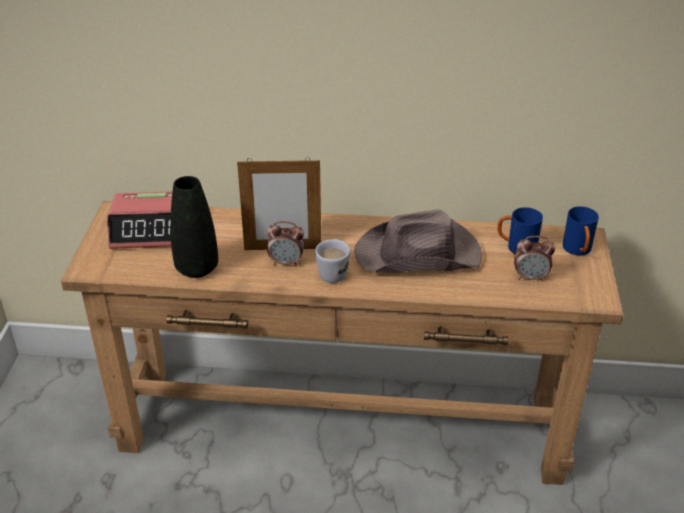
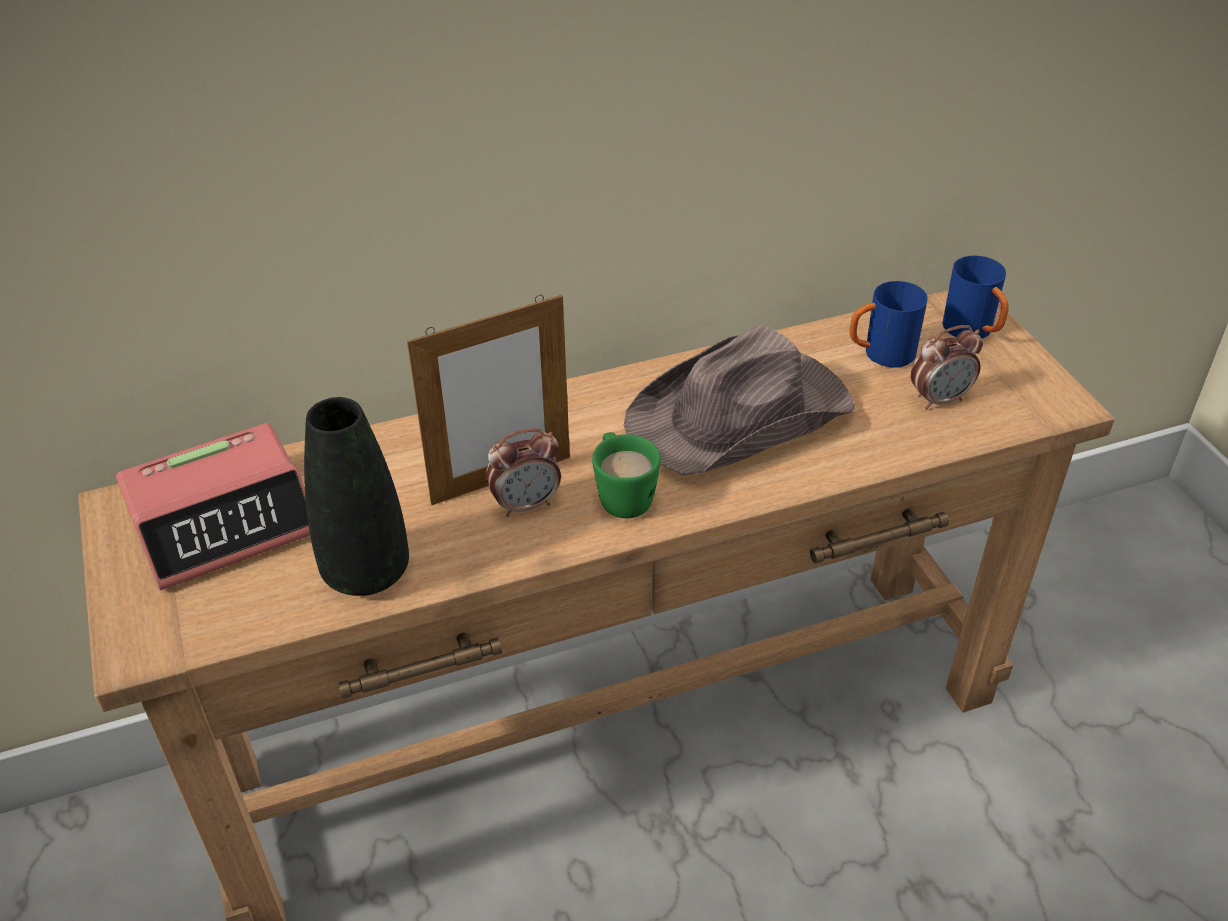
camera: 25 degrees left, 5 degrees up
white mug [315,239,351,283] -> green mug [592,432,661,518]

